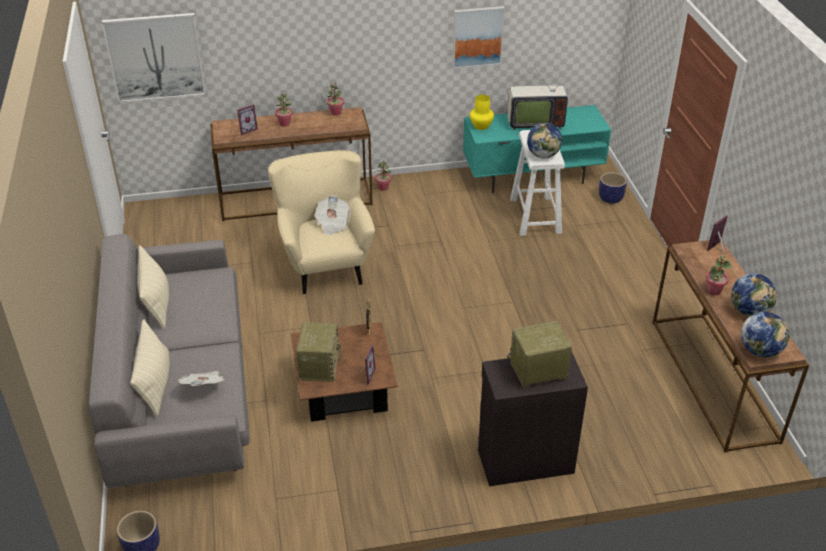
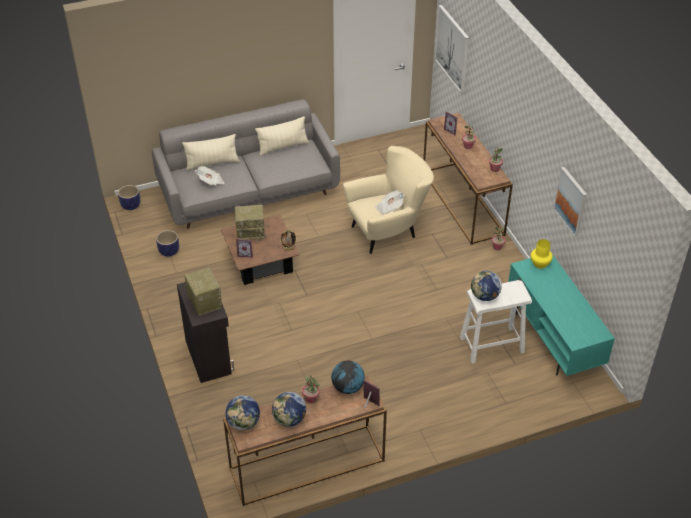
camera: 80 degrees right, 5 degrees up
television [508,65,572,130] -> none
planter [599,172,627,204] -> planter moved to [156,230,179,257]
none -> globe [331,361,365,394]

